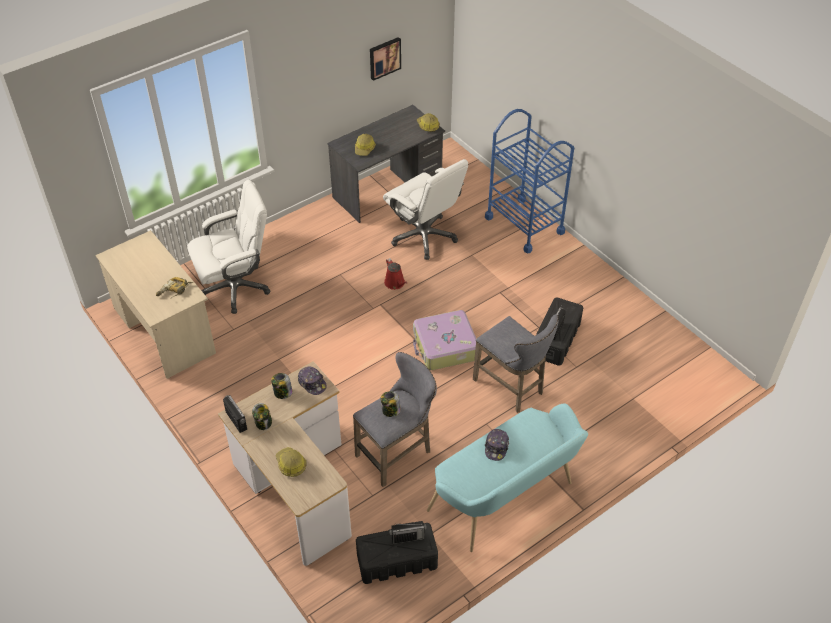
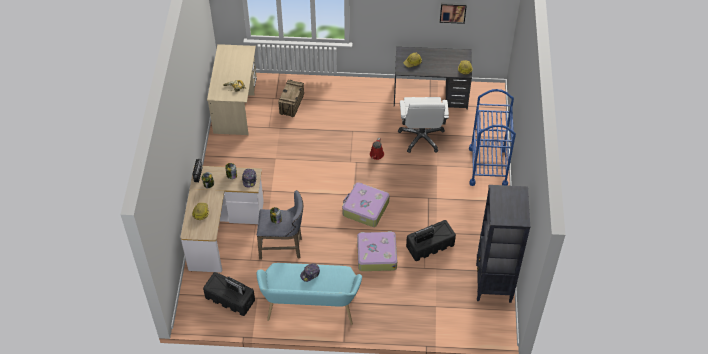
camera: 40 degrees right, 5 degrees up
white office chair [187,180,271,314] -> crate [278,80,304,117]
grey stool [473,314,559,413] -> suitcase [357,231,397,271]
none -> black bookcase [476,185,530,303]

